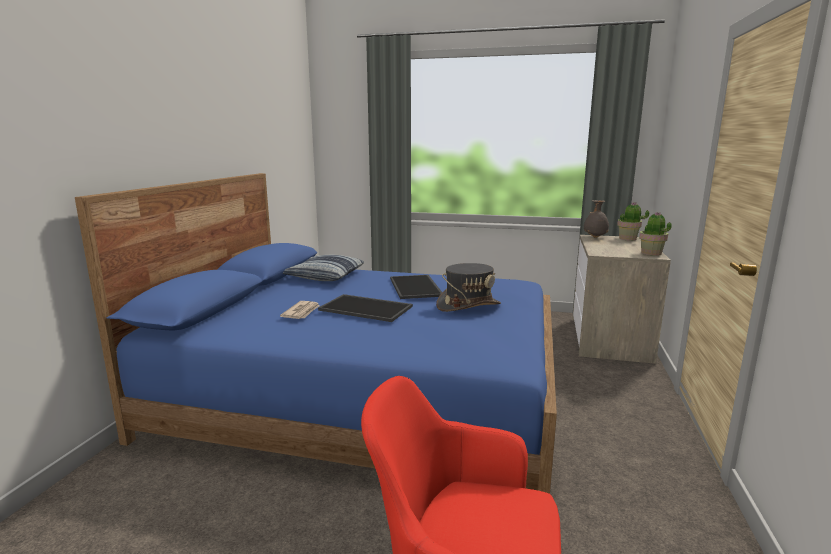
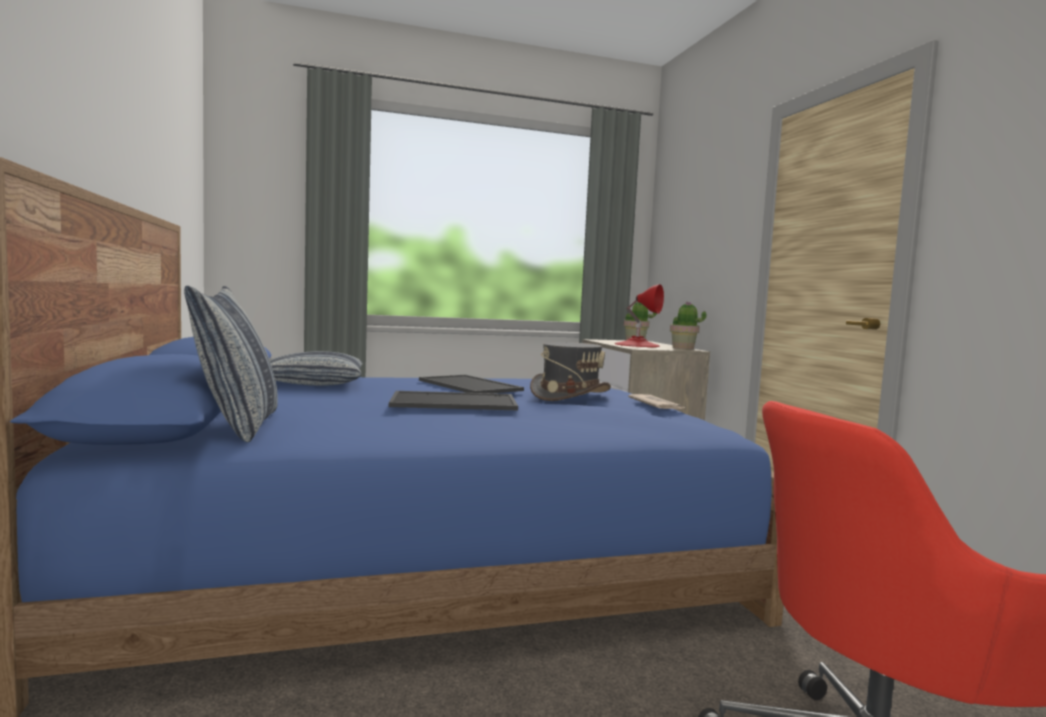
camera: 30 degrees left, 10 degrees down
newspaper [280,301,319,319] -> newspaper moved to [628,394,686,409]
grey vase [584,200,609,238] -> none
none -> pillow [184,286,278,442]
none -> red table lamp [615,284,664,347]

